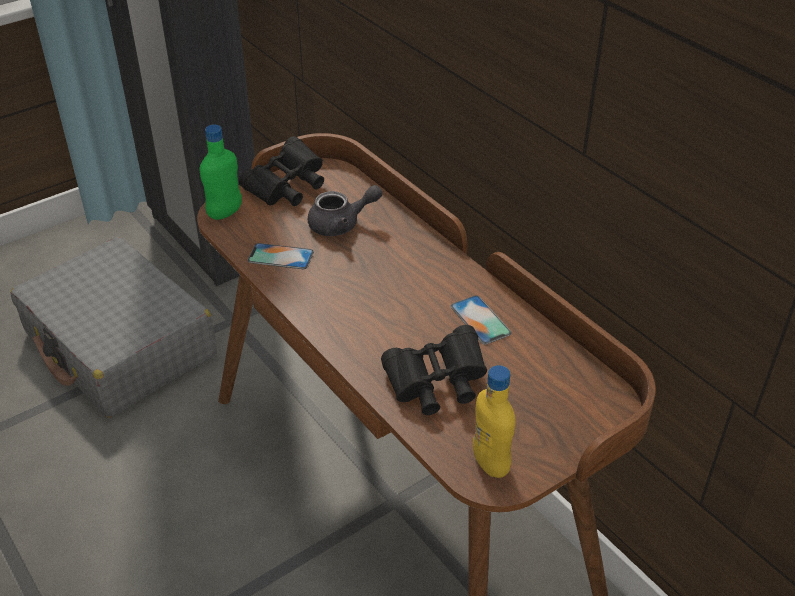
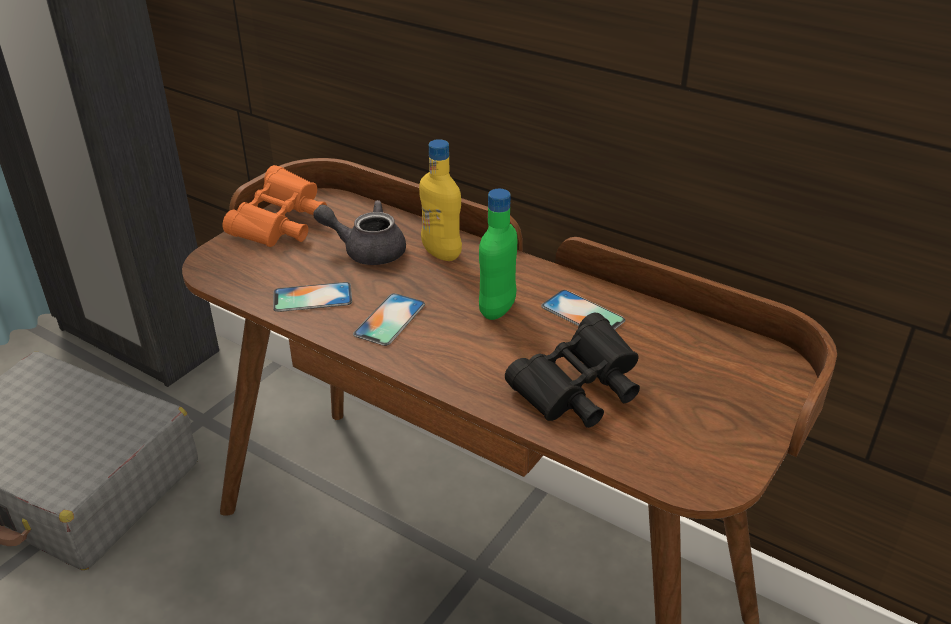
camera: 20 degrees left, 5 degrees down
green bottle [200,125,242,220] -> green bottle moved to [479,189,517,320]
black binoculars [239,136,324,206] -> orange binoculars [222,165,327,247]
grey teapot [308,185,382,236] -> grey teapot turned 135 degrees counterclockwise [313,200,406,265]
yellow bottle [473,365,516,478] -> yellow bottle moved to [419,139,462,261]
none -> phone [353,293,425,346]

